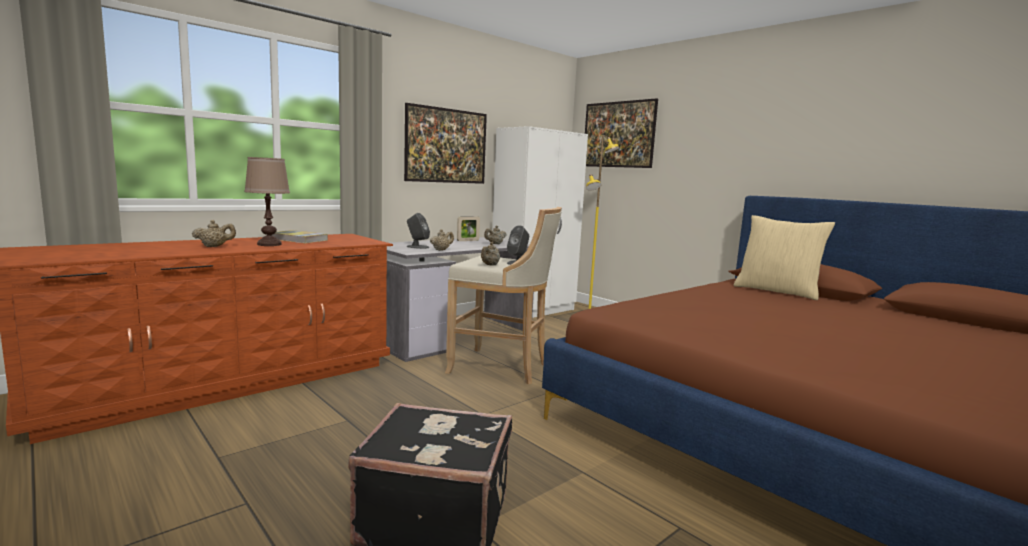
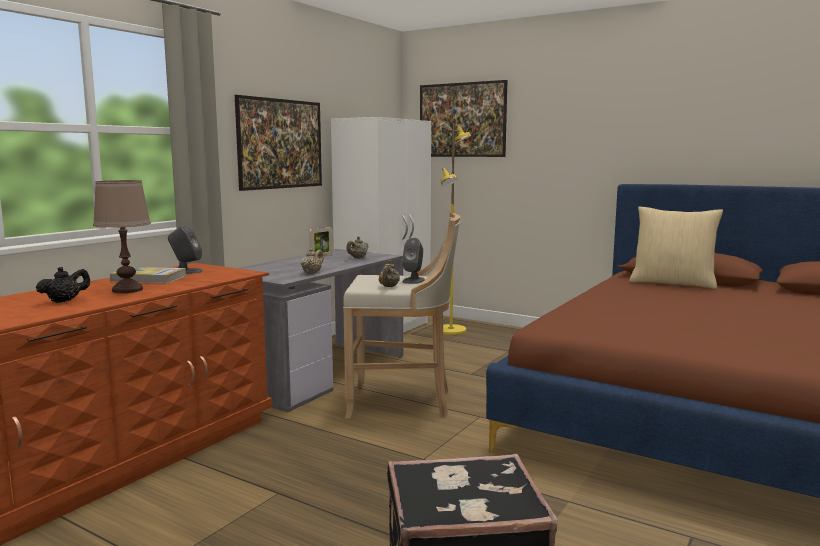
camera: 15 degrees left, 0 degrees up
beige teapot [192,220,236,247] -> black teapot [36,267,90,303]
grey speaker [407,213,430,249] -> grey speaker moved to [168,225,203,274]

